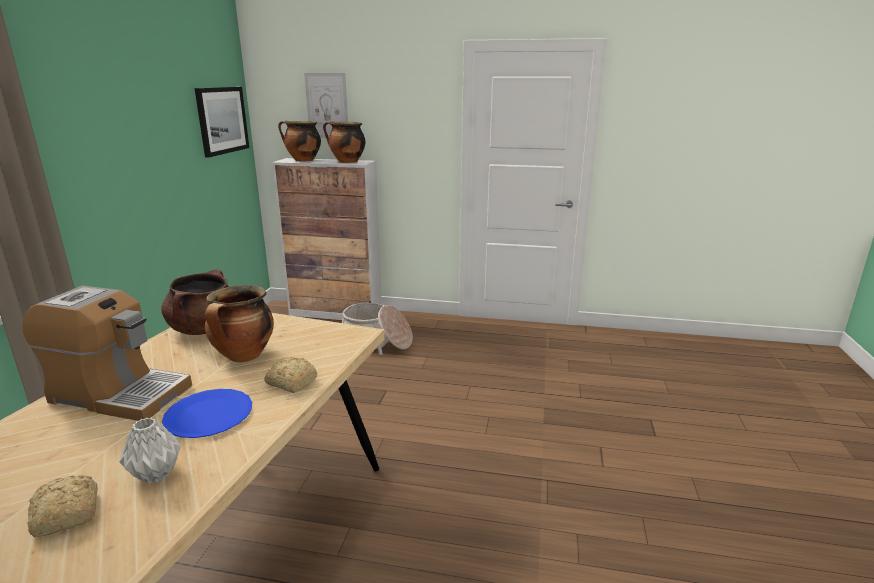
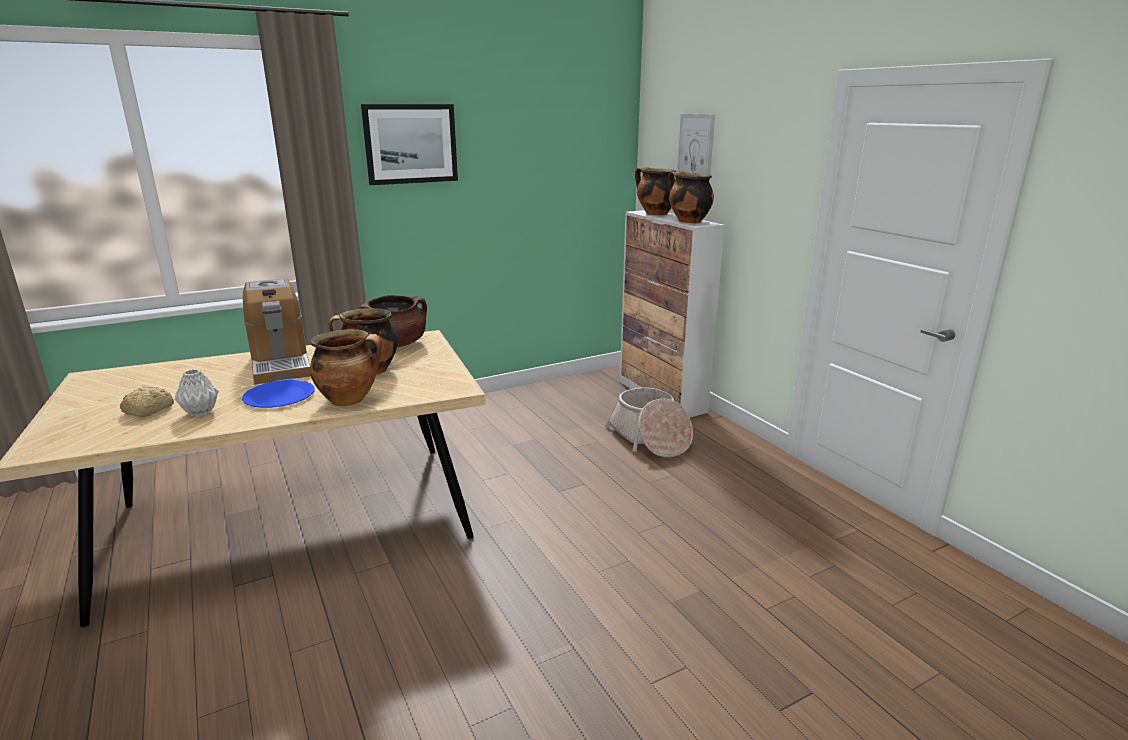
camera: 50 degrees right, 0 degrees up
picture [194,87,249,157] -> picture moved to [361,104,458,185]
bread [264,357,317,393] -> cooking pot [310,329,382,406]

